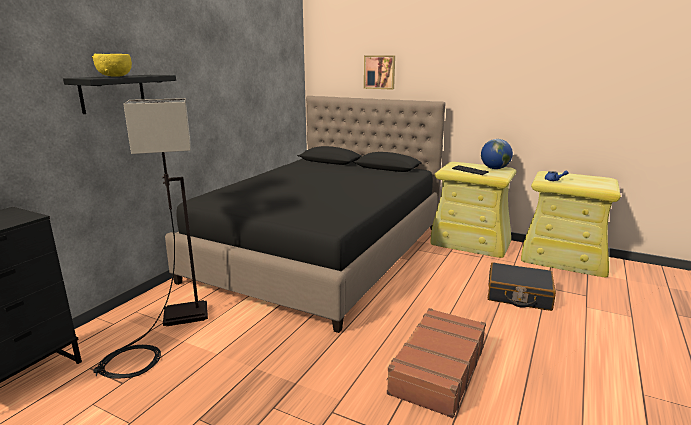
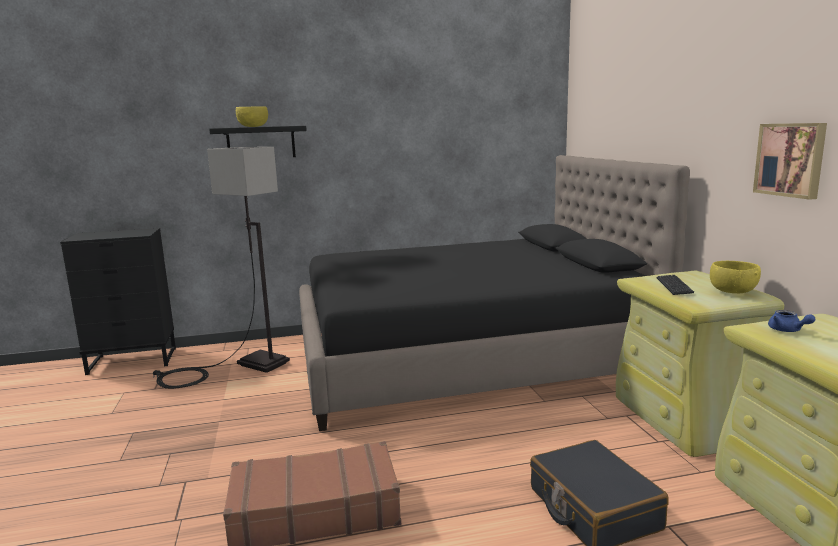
camera: 50 degrees right, 5 degrees down
picture [364,56,395,90] -> picture moved to [753,123,827,200]
globe [481,139,513,169] -> yellow bowl [710,261,761,293]

